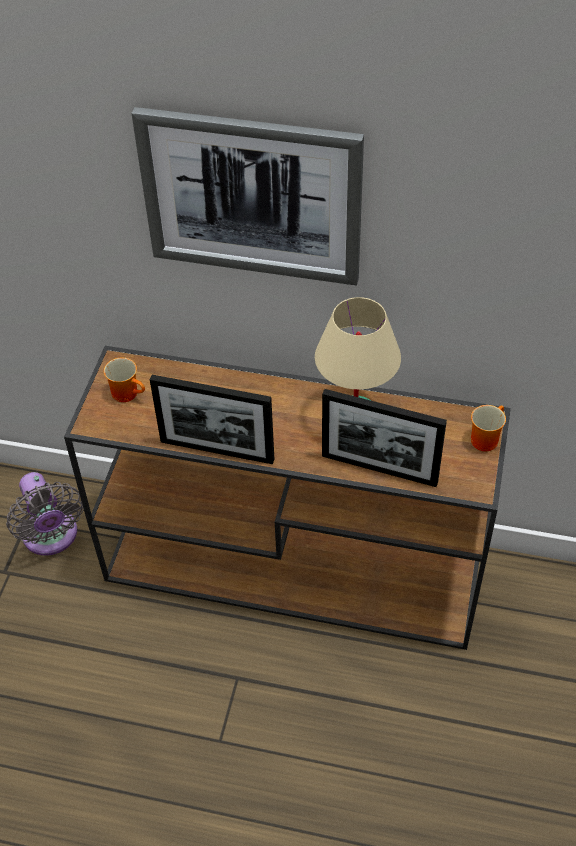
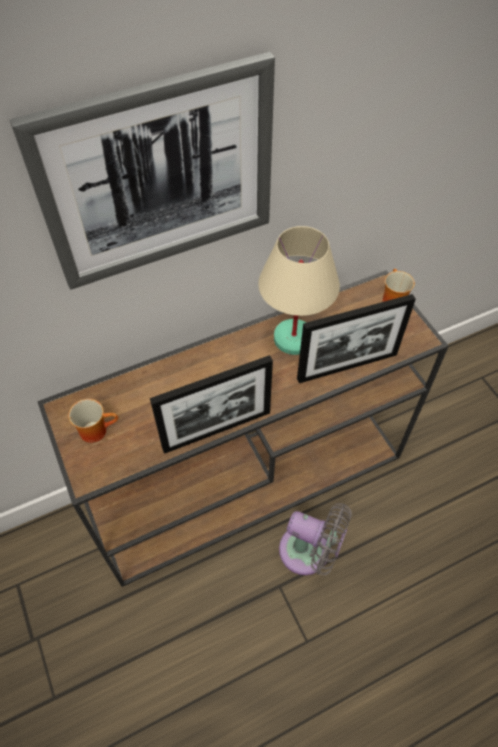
camera: 40 degrees left, 5 degrees up
grey fan [6,472,84,555] -> grey fan moved to [279,503,352,575]

